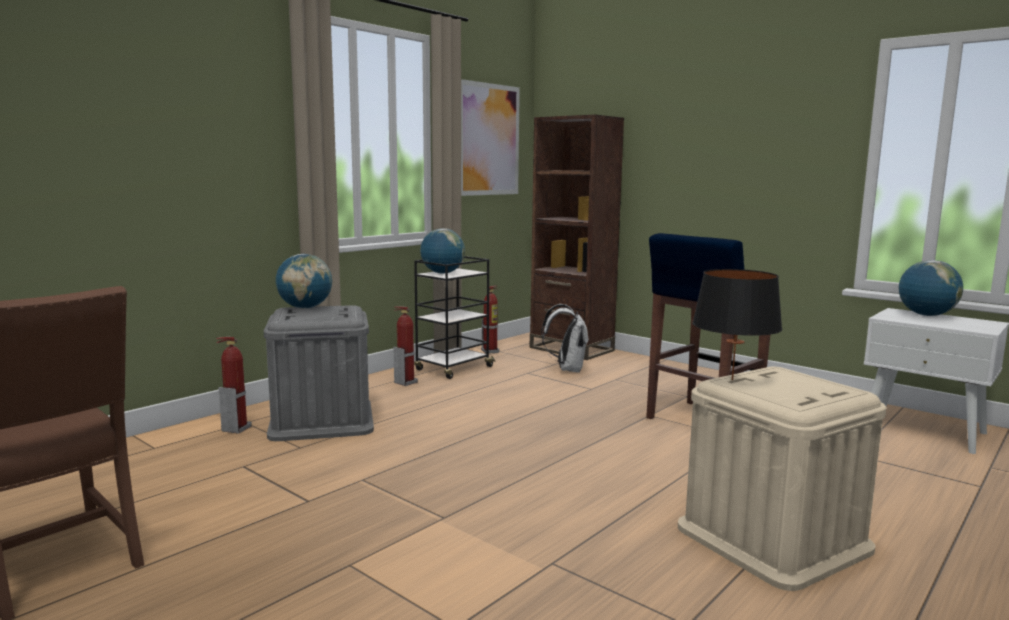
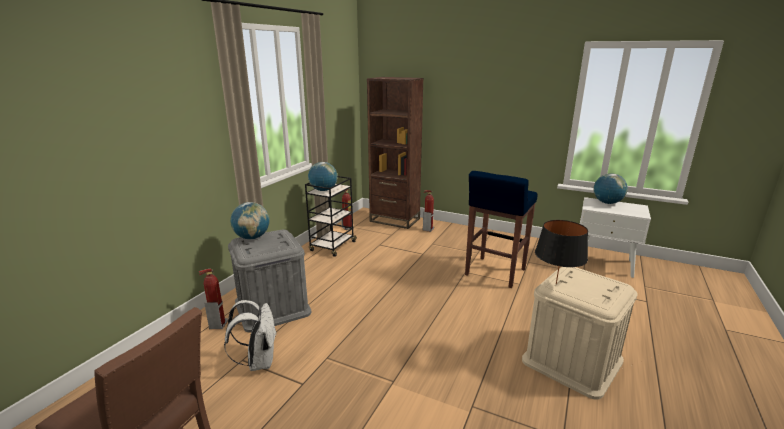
camera: 15 degrees left, 10 degrees up
fire extinguisher [393,306,418,386] -> fire extinguisher moved to [423,190,434,232]
picture [461,79,520,196] -> none
white backpack [541,304,589,373] -> white backpack moved to [224,300,277,371]

